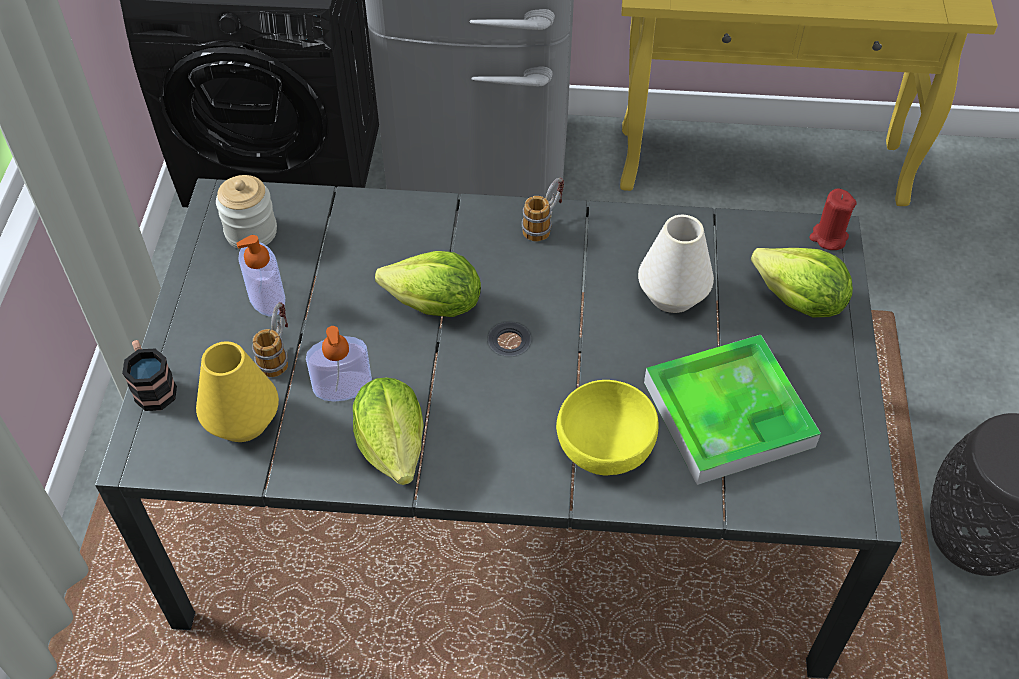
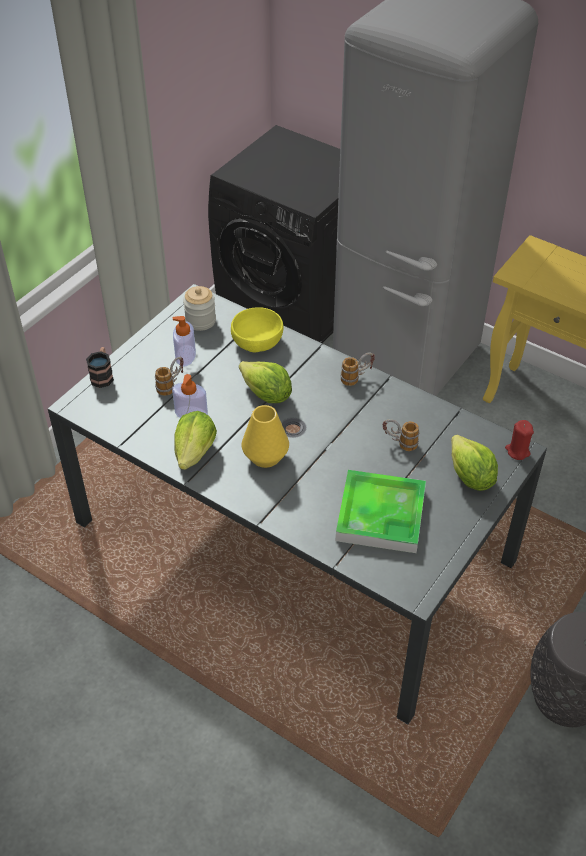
camera: 30 degrees right, 5 degrees down
yellow vase [196,341,279,442] -> yellow vase moved to [242,405,289,468]
yellow bowl [556,380,659,475] -> yellow bowl moved to [231,307,283,352]
white vase [638,215,714,313] -> mug [383,419,420,451]

